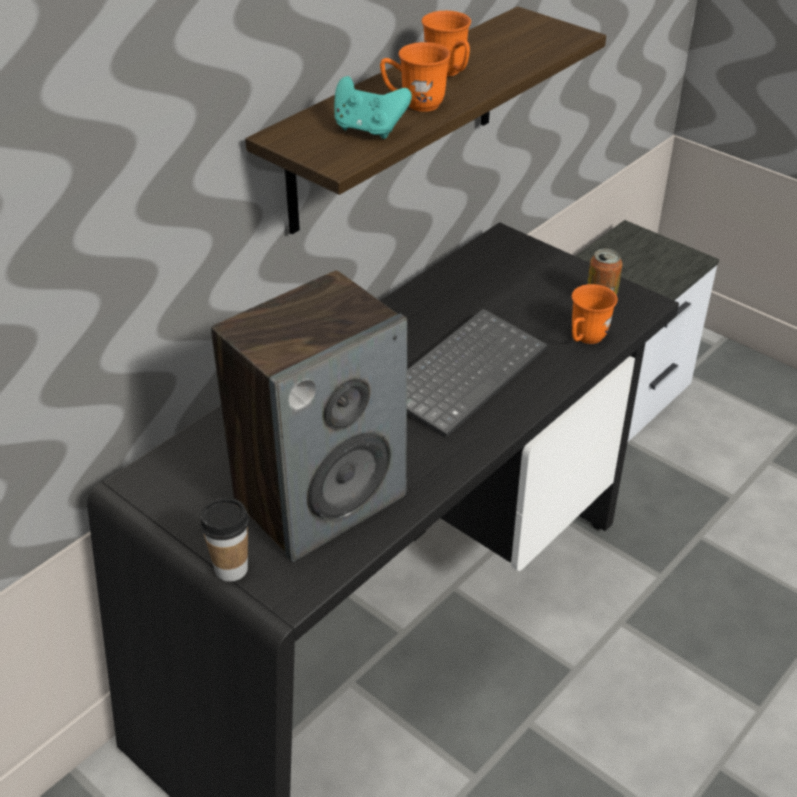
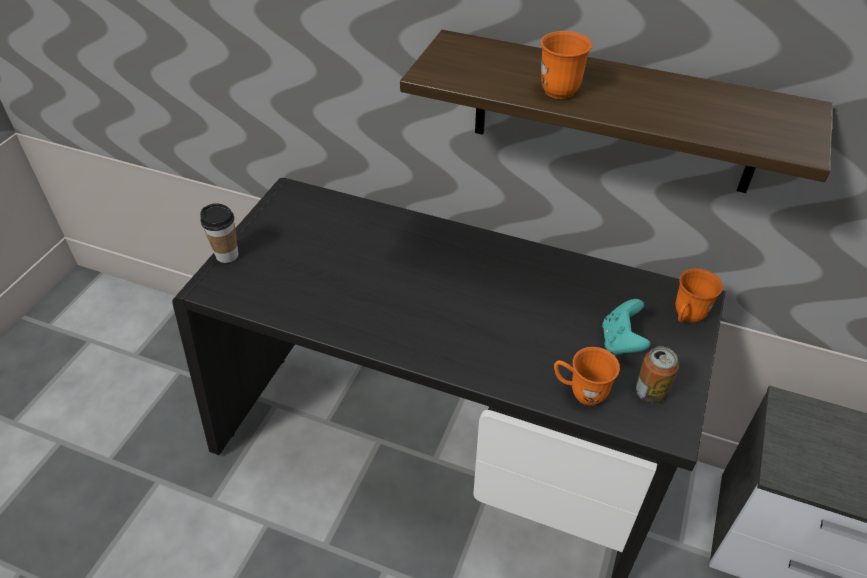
camera: 70 degrees right, 5 degrees up
speaker [211,270,407,562] -> none
turquoise game controller [334,76,412,139] -> turquoise game controller moved to [602,299,650,356]
keyboard [407,309,547,438] -> none
orange mug [422,11,471,77] -> orange mug moved to [675,268,723,323]

